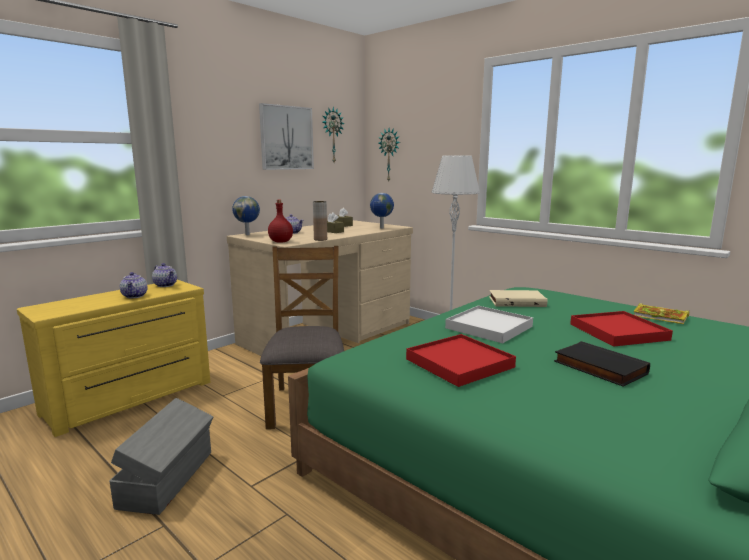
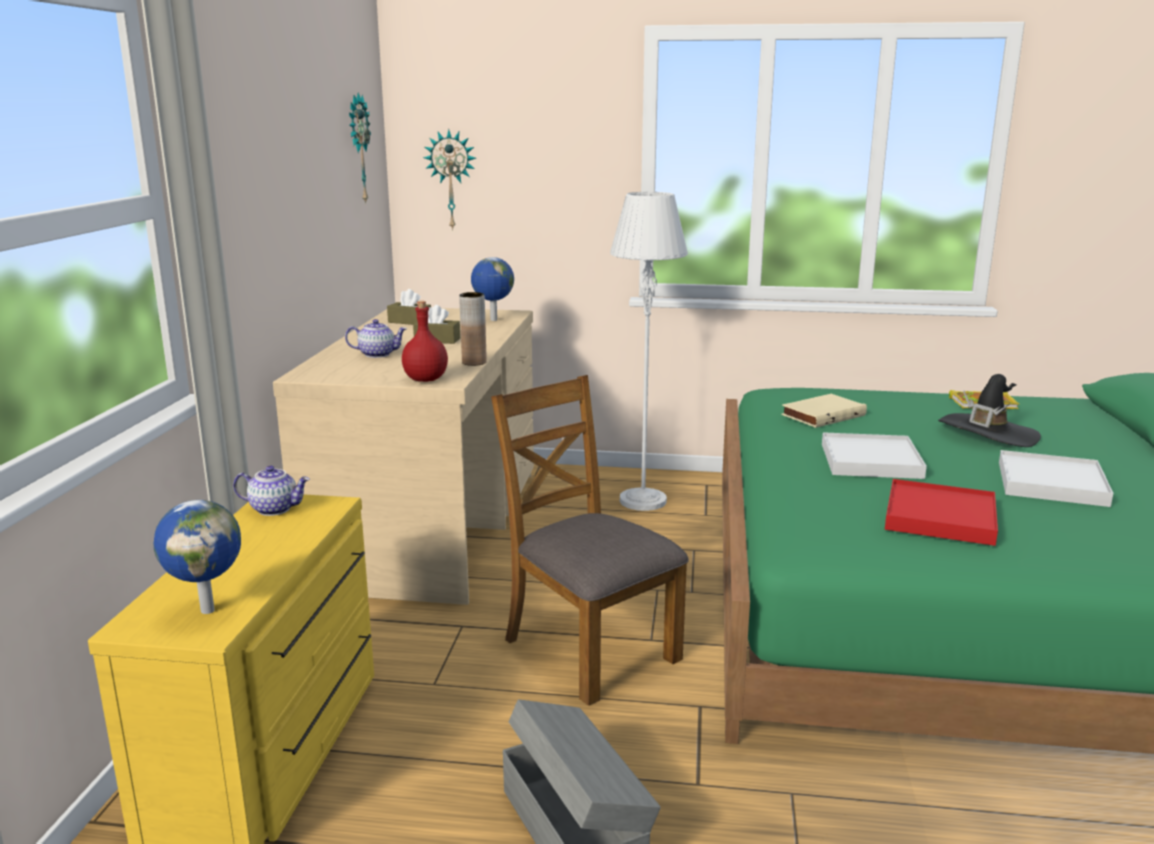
camera: 35 degrees left, 5 degrees up
teapot [120,272,148,298] -> none
globe [232,196,260,235] -> globe moved to [154,500,241,614]
picture [259,103,314,170] -> none
black book [554,341,650,387] -> white tray [999,450,1113,507]
red tray [570,311,673,347] -> black hat [938,374,1041,447]

